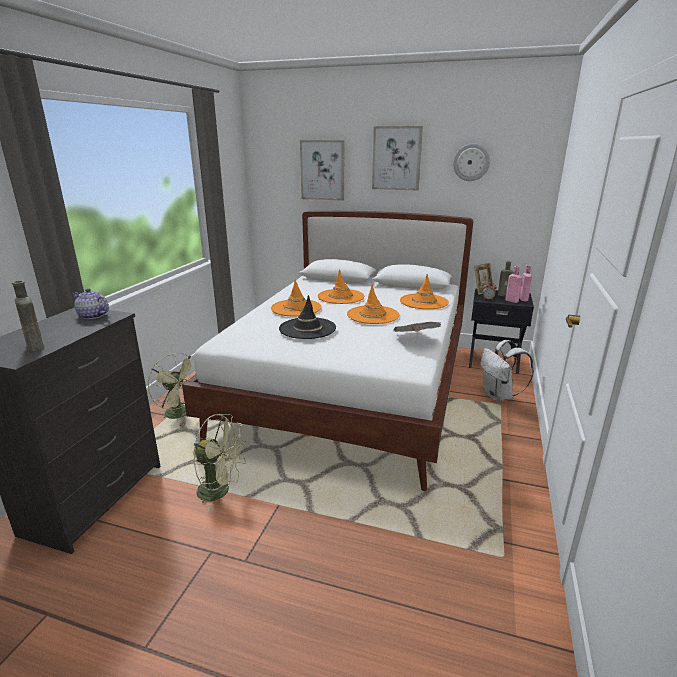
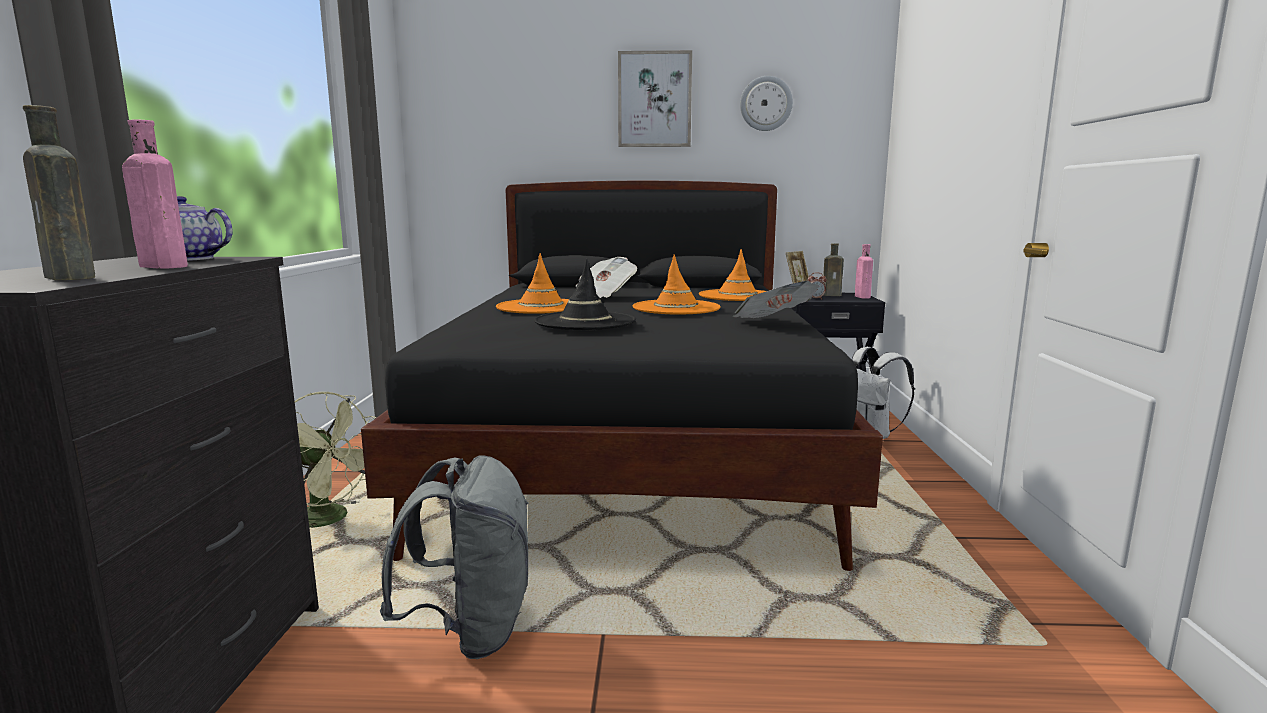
camera: 15 degrees left, 10 degrees down
white bed [182,211,473,491] -> black bed [361,181,883,571]
green fan [194,414,247,512] -> grey backpack [380,455,529,659]
picture [300,140,345,201] -> none
orange hat [318,269,364,304] -> newspaper [575,257,637,298]
pink bottle [505,266,522,303] -> pink bottle moved to [122,119,188,269]

